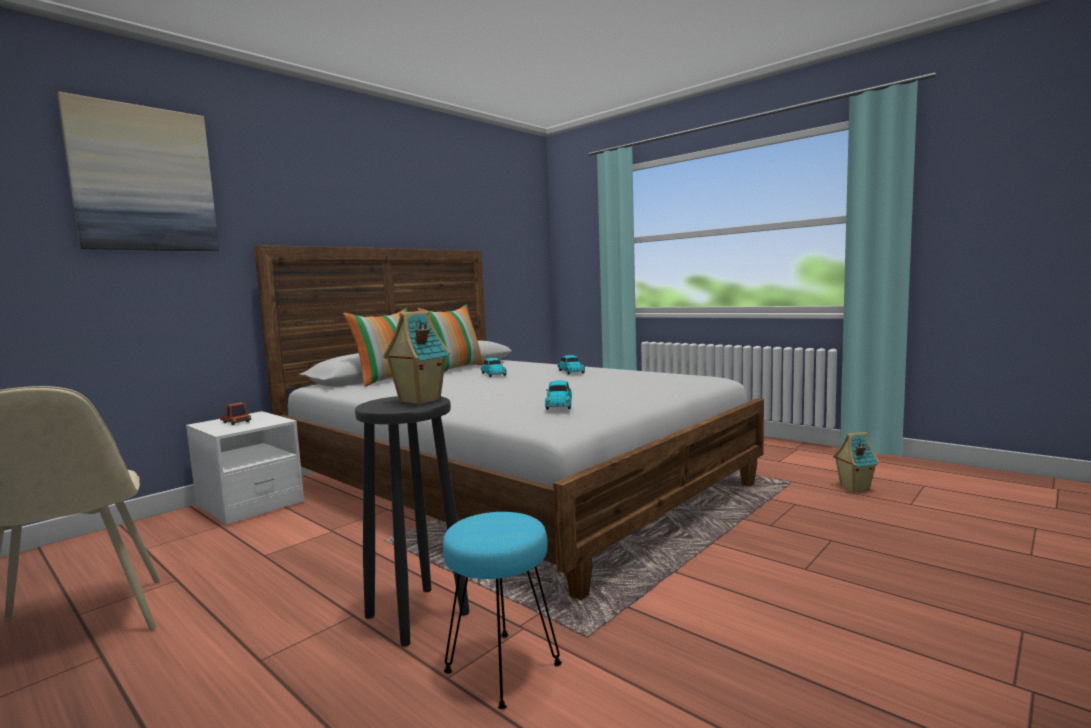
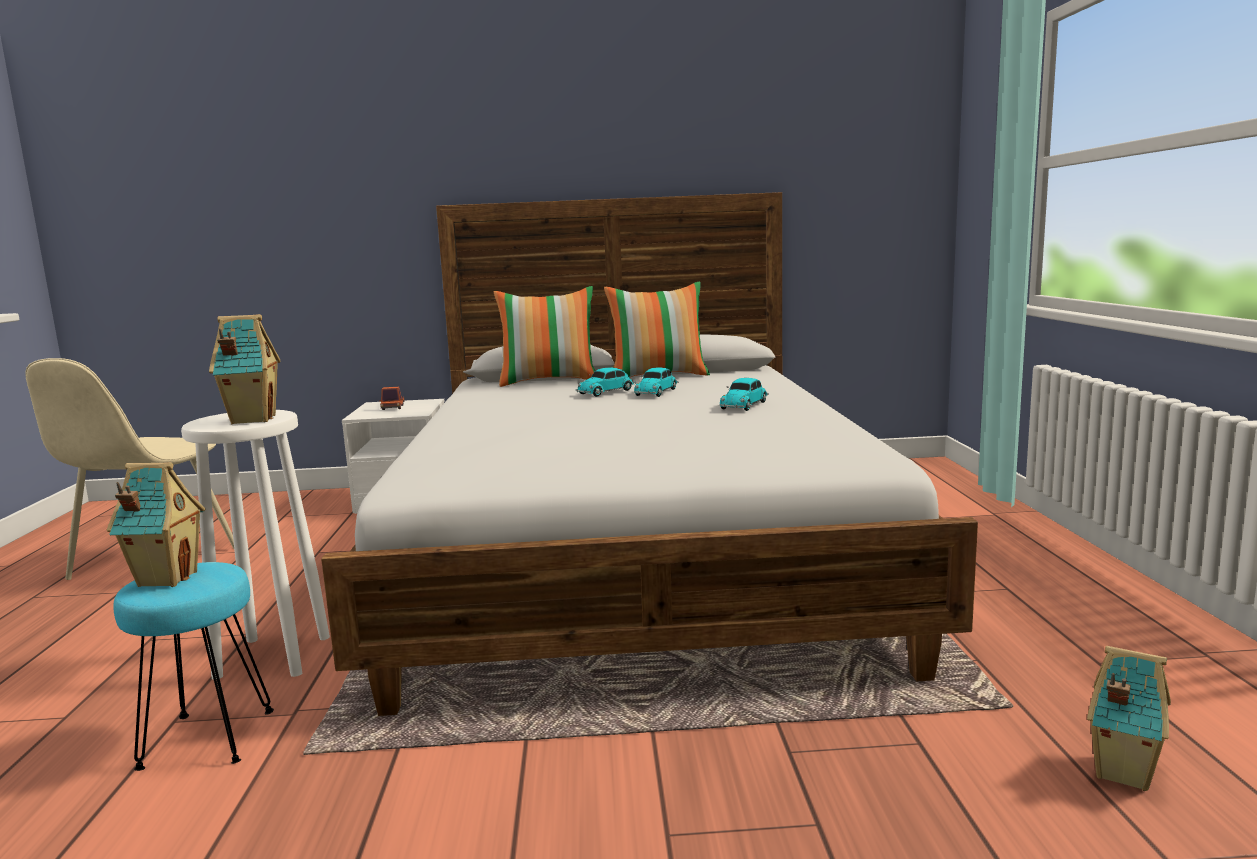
camera: 45 degrees right, 5 degrees up
picture [57,92,219,252] -> none
black stool [355,396,470,647] -> white stool [181,410,330,679]
toy car [545,381,572,410] -> toy car moved to [576,368,637,397]
none -> toy house [107,462,205,587]

